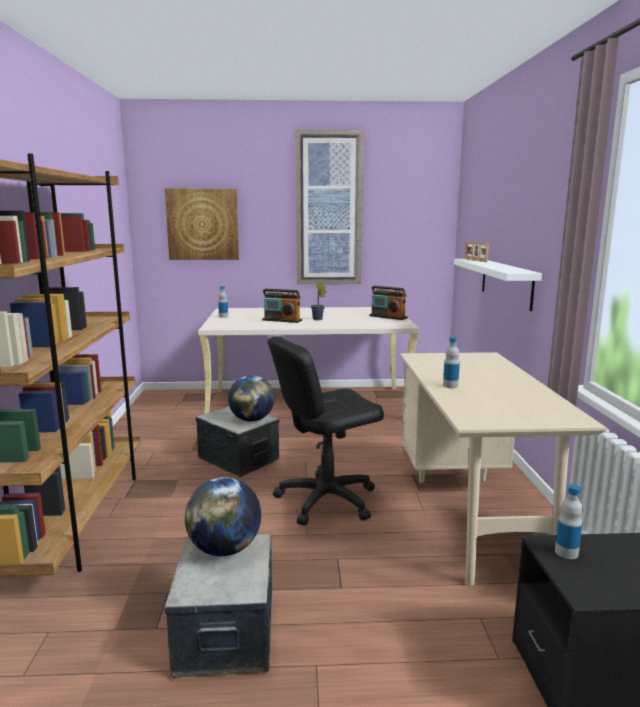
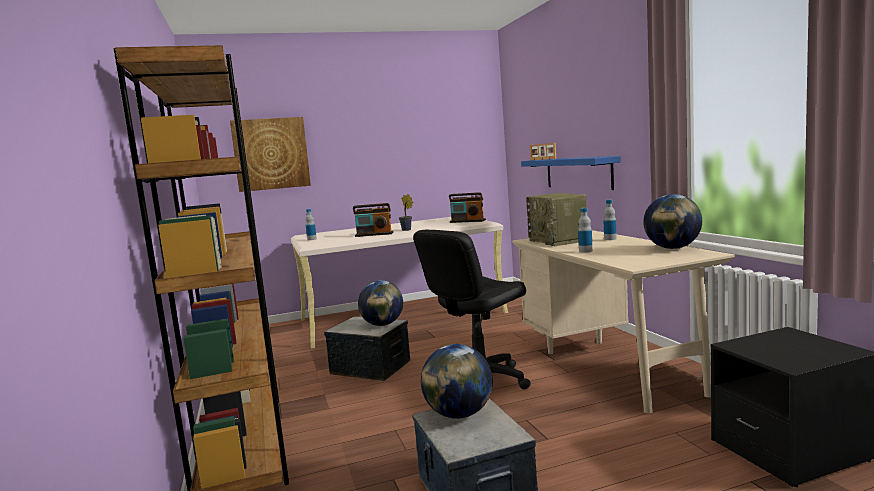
camera: 15 degrees left, 5 degrees down
picture [295,130,364,284] -> none
white shelf [454,259,542,311] -> blue shelf [521,156,621,190]
bottle [555,484,583,559] -> bottle moved to [603,200,617,240]
none -> radio [526,193,587,246]
none -> globe [643,194,702,249]

